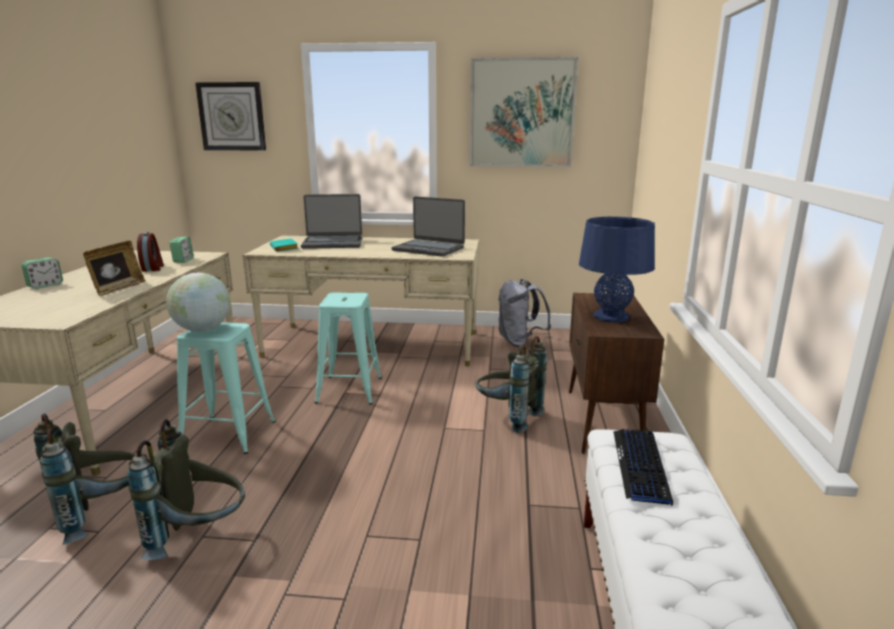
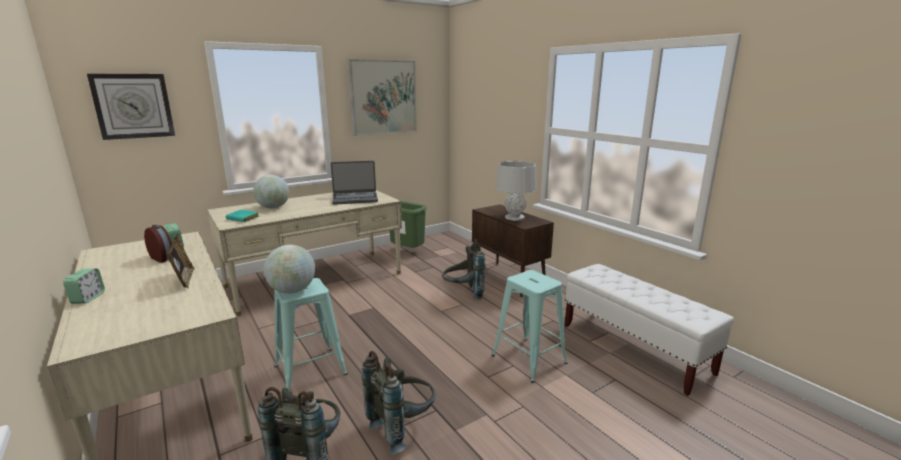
camera: 40 degrees left, 0 degrees up
laptop [301,194,362,249] -> globe [253,175,289,209]
turquoise stool [314,292,382,405] -> turquoise stool moved to [492,270,567,383]
grey backpack [498,279,551,347] -> green trash can [390,201,427,248]
blue table lamp [579,217,655,323] -> grey table lamp [495,161,537,221]
keyboard [613,429,673,506] -> none

